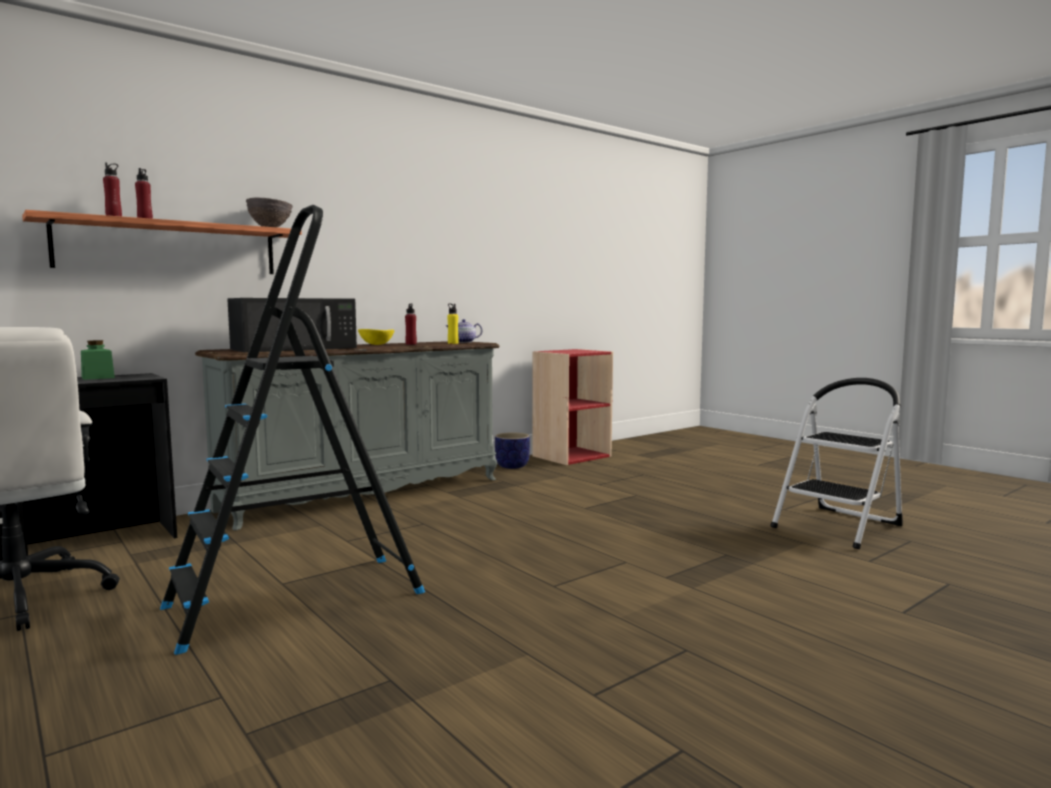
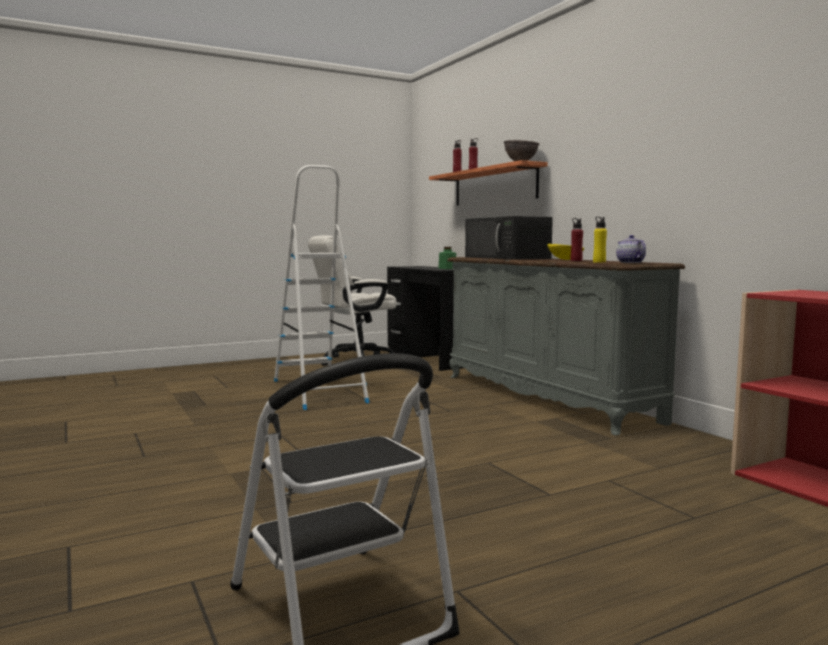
camera: 100 degrees right, 0 degrees up
black step ladder [160,205,425,655] -> white step ladder [274,165,369,410]
planter [495,432,530,469] -> none

